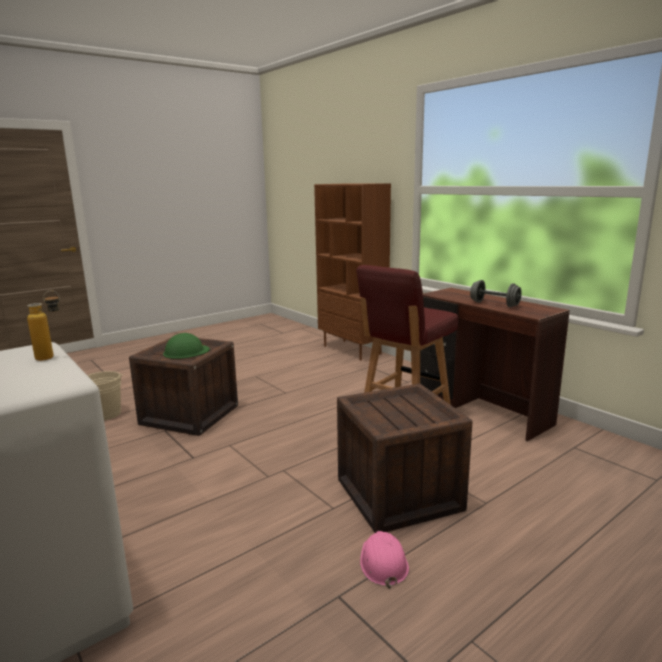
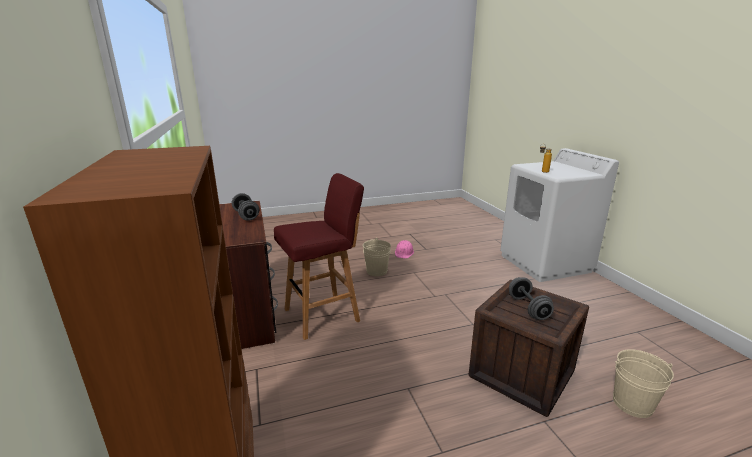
camera: 160 degrees left, 5 degrees up
green hard hat [163,333,210,359] -> grey dumbbell [509,277,554,320]
crate [337,384,472,533] -> beige bucket [363,238,391,277]

